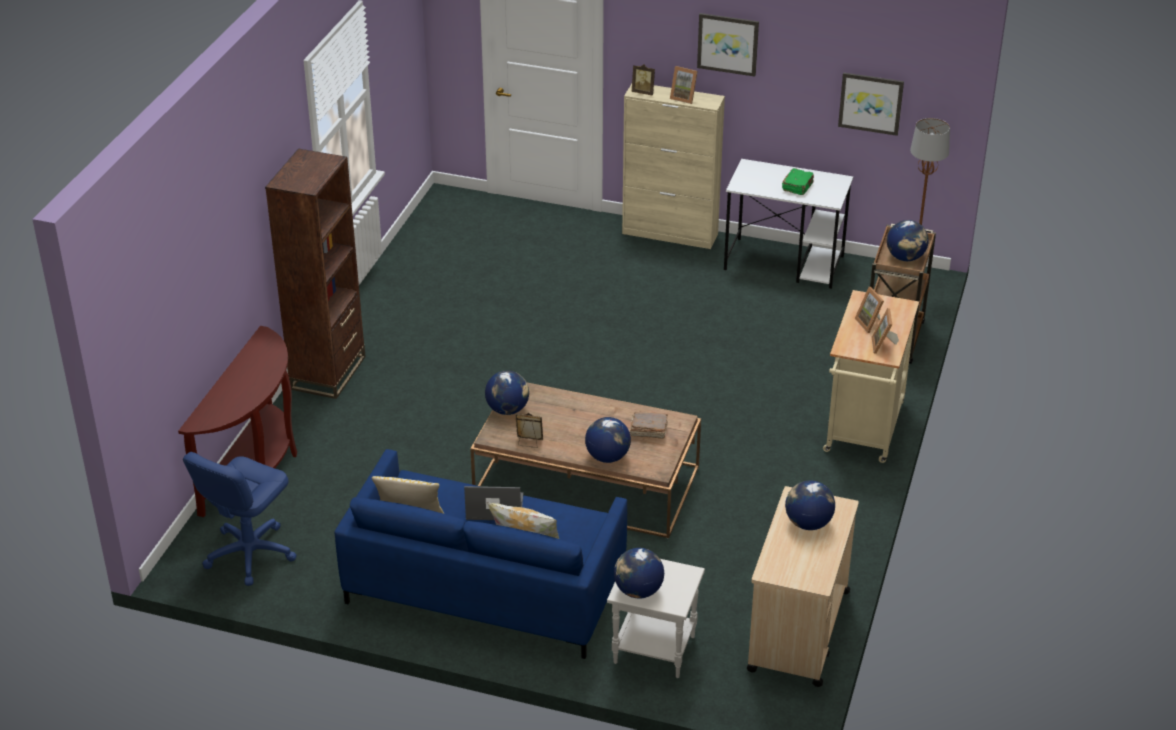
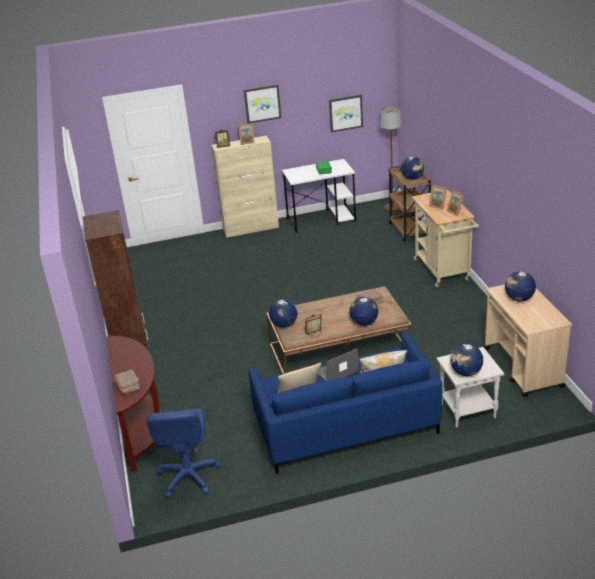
camera: 30 degrees left, 5 degrees down
none -> brown book [114,369,141,394]

